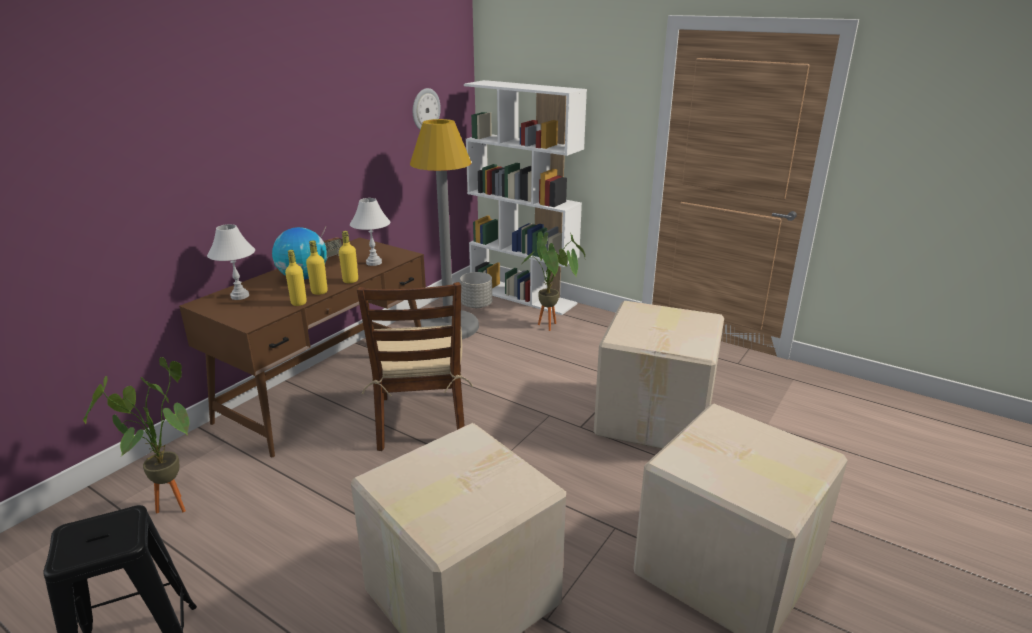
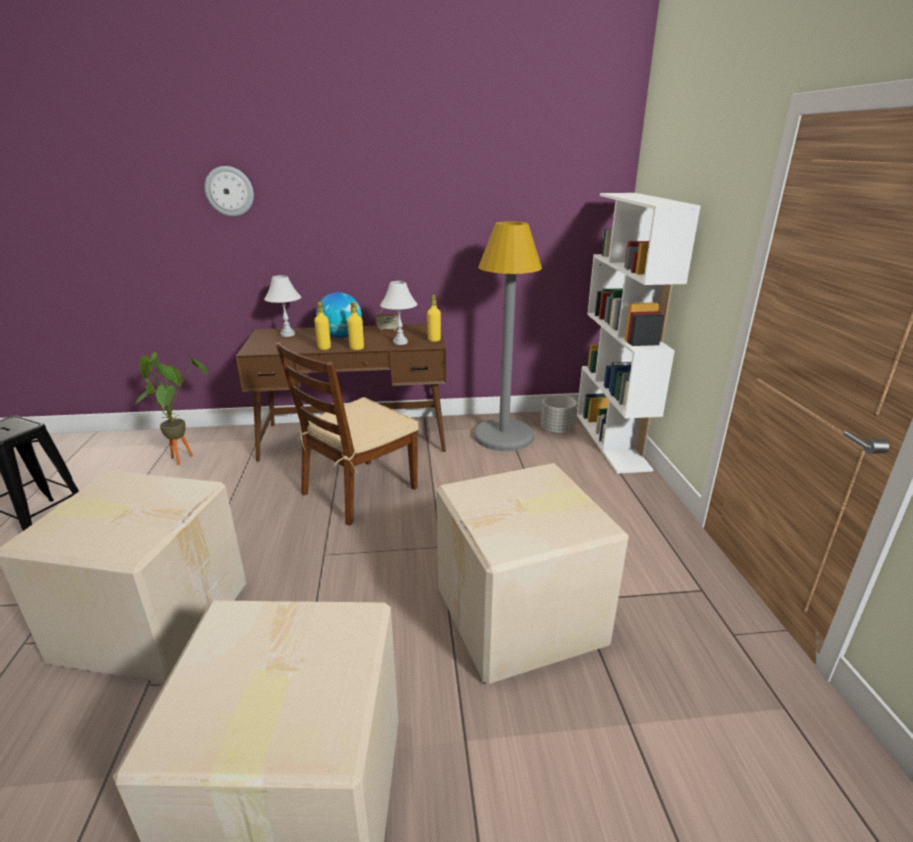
camera: 50 degrees right, 0 degrees up
yellow bottle [285,250,307,306] -> yellow bottle moved to [427,295,441,342]
wall clock [413,88,441,130] -> wall clock moved to [205,166,254,216]
potted plant [523,231,585,331] -> none

